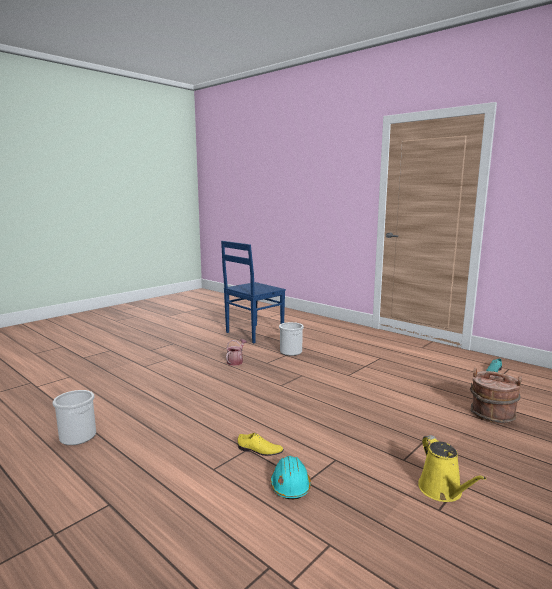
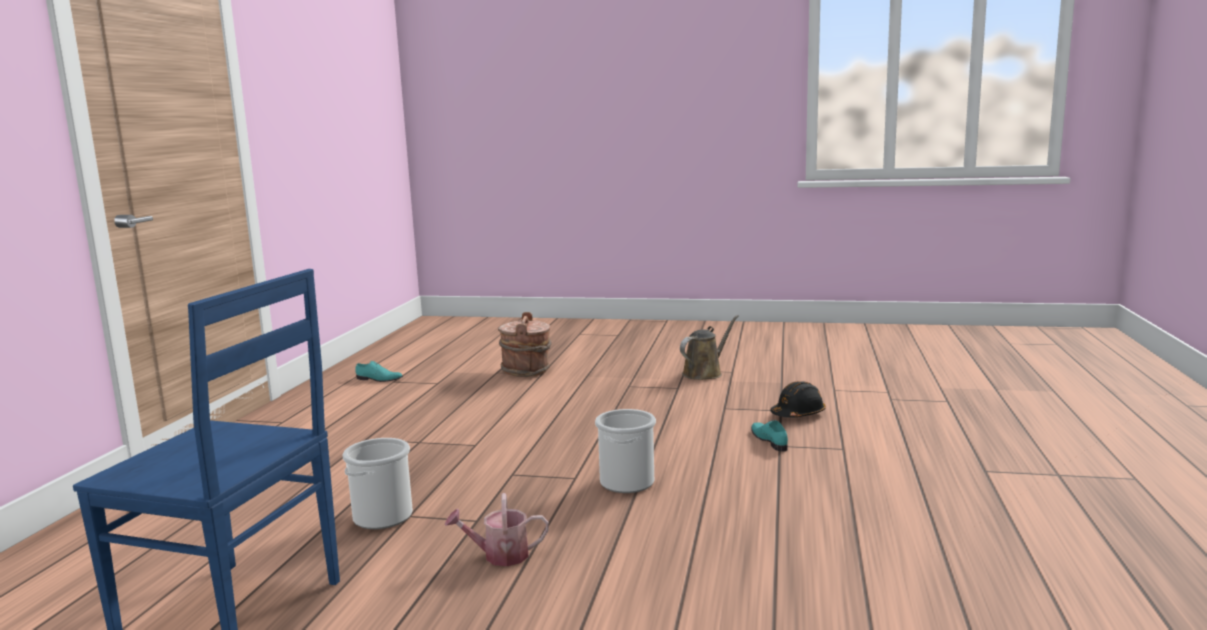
camera: 120 degrees left, 0 degrees up
bucket [53,390,96,445] -> bucket moved to [595,409,656,493]
yellow shoe [238,433,284,456] -> turquoise shoe [751,420,788,452]
turquoise hard hat [271,456,311,500] -> black hard hat [770,381,826,418]
yellow watering can [418,435,486,502] -> brown watering can [680,315,739,380]

